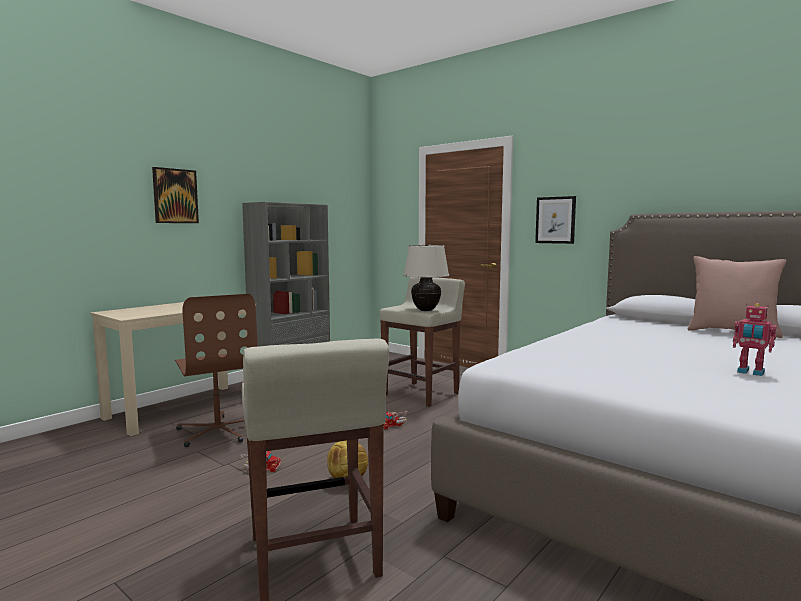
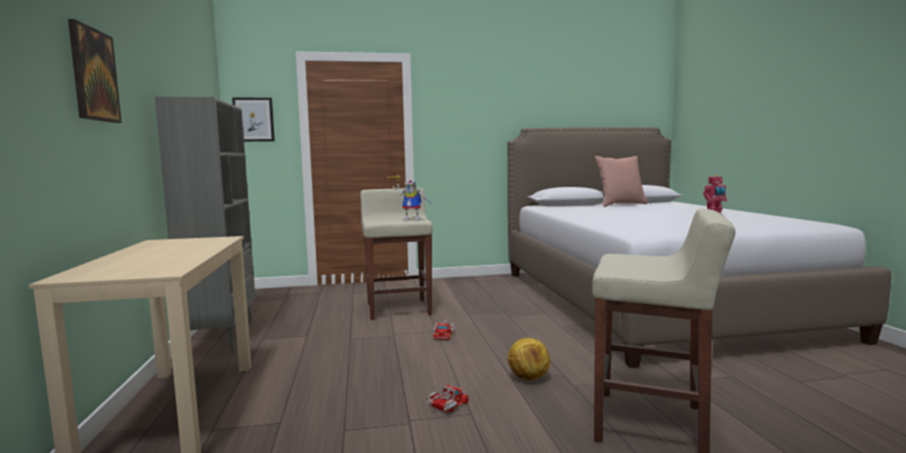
camera: 50 degrees left, 0 degrees up
brown office chair [175,294,258,447] -> none
beige table lamp [403,244,449,311] -> toy robot [393,180,432,221]
picture [535,196,576,244] -> picture moved to [232,98,275,142]

